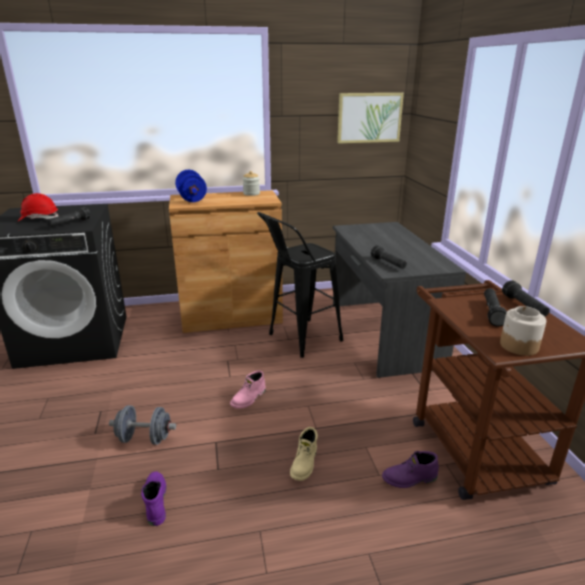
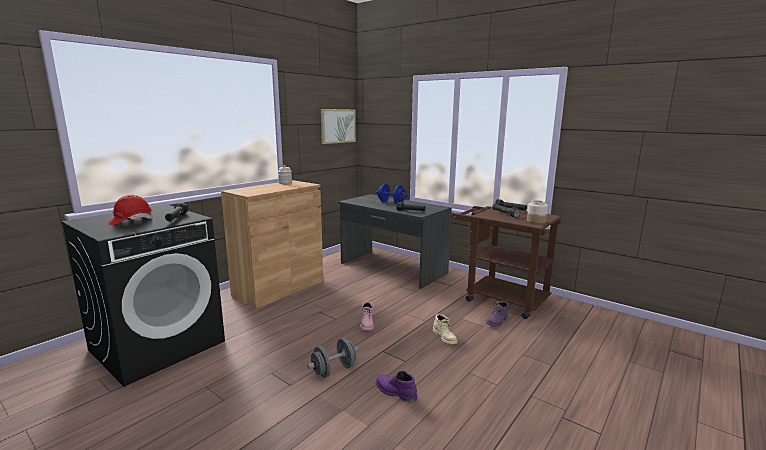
camera: 40 degrees left, 10 degrees down
blue dumbbell [175,170,207,202] -> blue dumbbell moved to [376,184,408,204]
black stool [257,212,343,358] -> none

